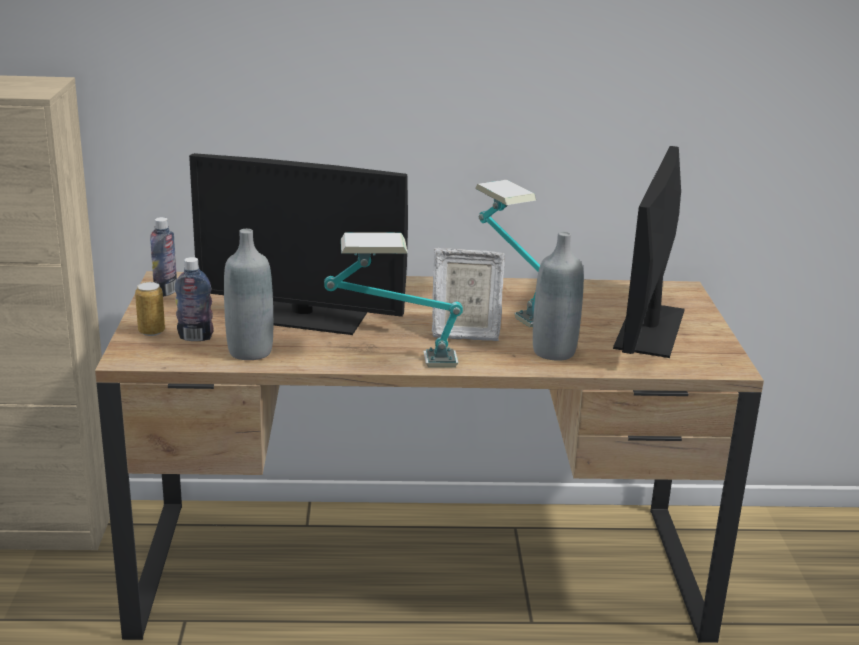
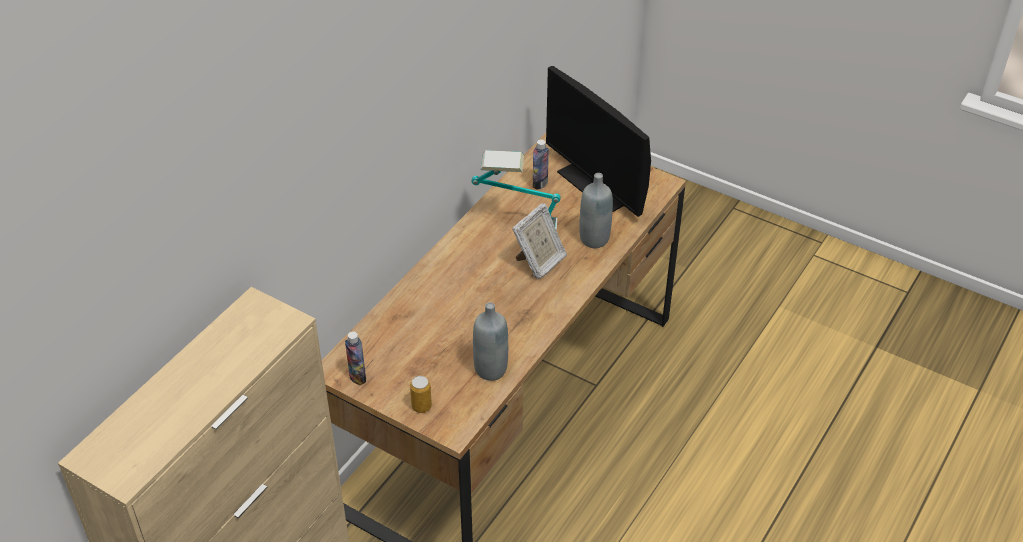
camera: 55 degrees left, 20 degrees up
bottle [174,257,214,341] -> bottle moved to [533,139,549,190]
monitor [189,153,408,335] -> none
table lamp [324,233,463,367] -> none

